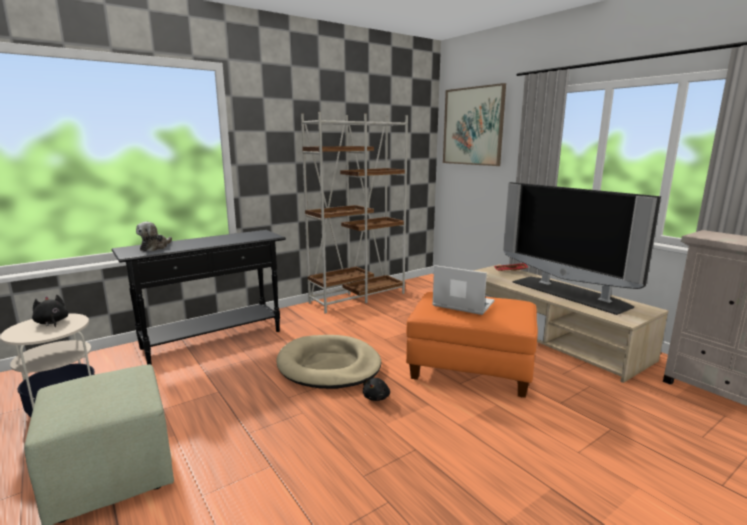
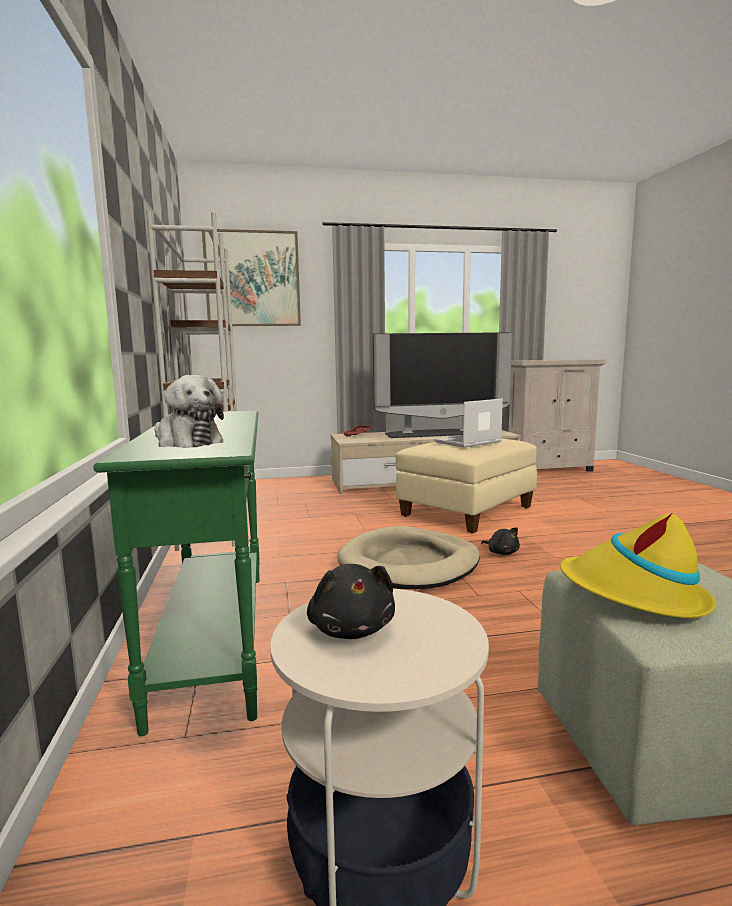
camera: 65 degrees left, 5 degrees down
black plush toy [32,295,68,327] -> black plush toy turned 90 degrees counterclockwise [307,564,395,639]
black console table [112,230,286,365] -> green console table [93,411,260,736]
orange ottoman [406,292,538,398] -> beige ottoman [396,438,537,534]
none -> yellow hat [560,513,716,618]

